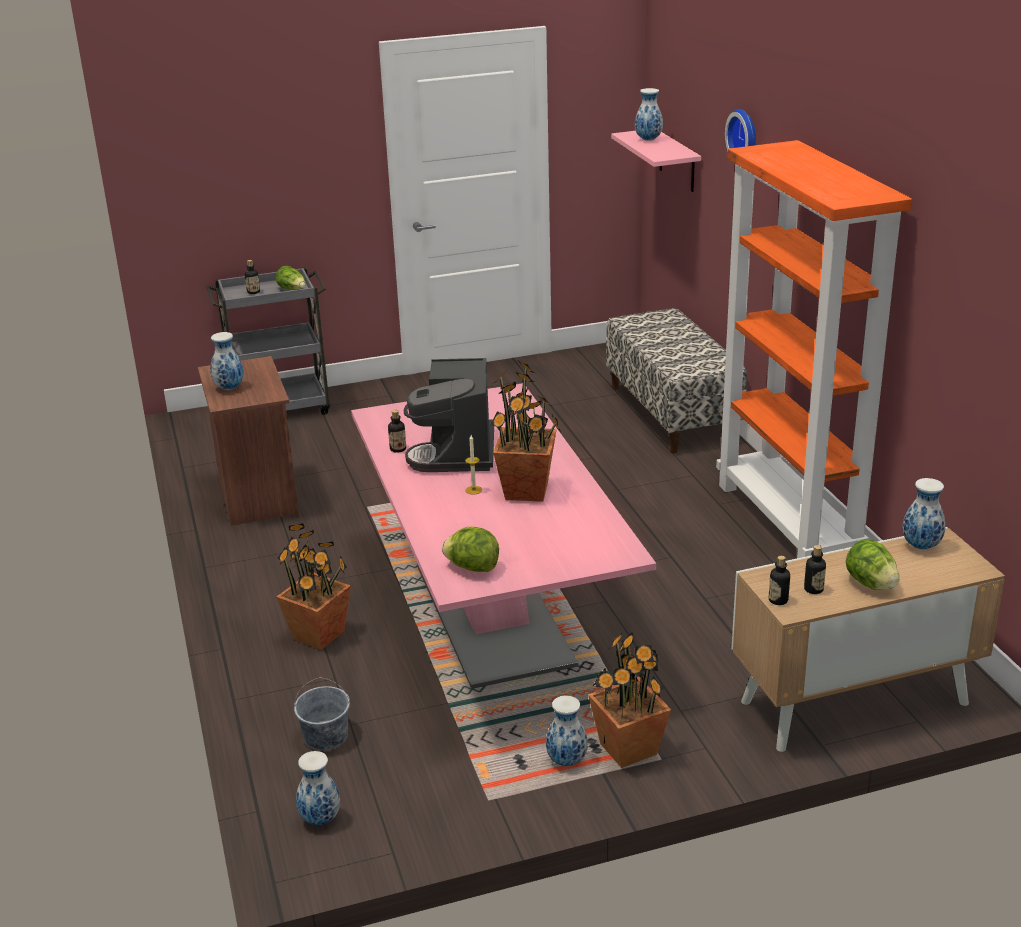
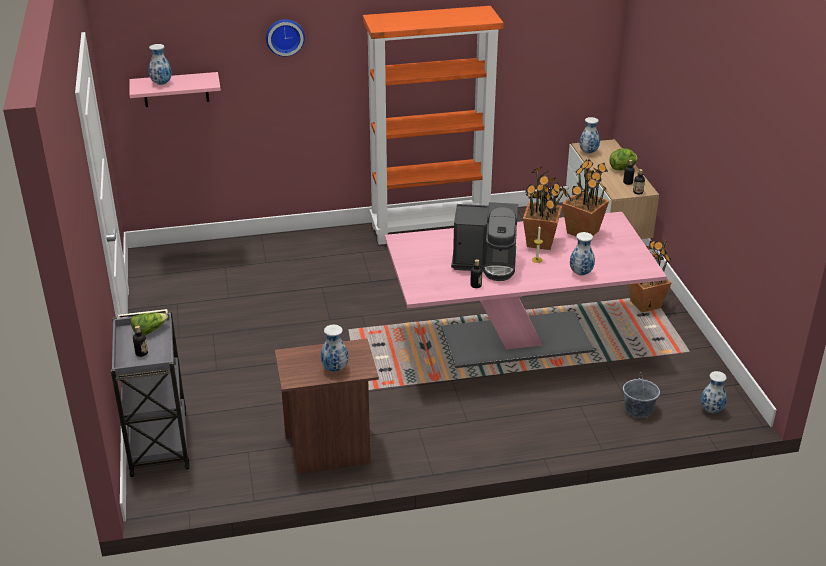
camera: 85 degrees left, 5 degrees up
potted plant [276,523,351,650] -> potted plant moved to [562,159,609,236]
lettuce [442,527,499,572] -> none
vase [546,696,588,766] -> vase moved to [570,232,595,275]
bench [606,308,747,454] -> none

